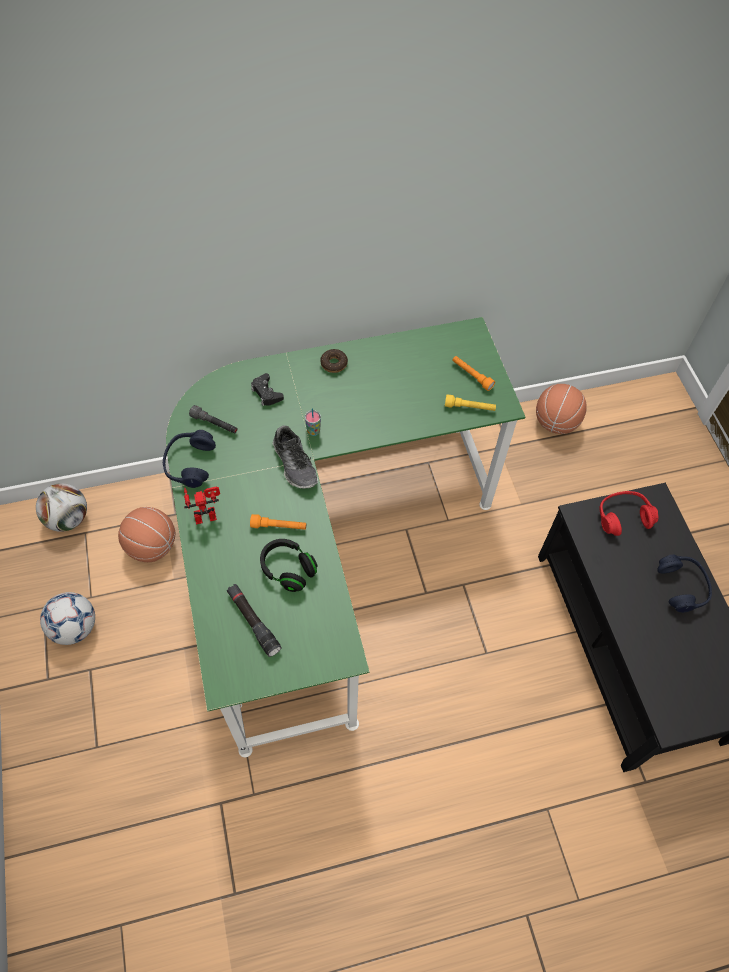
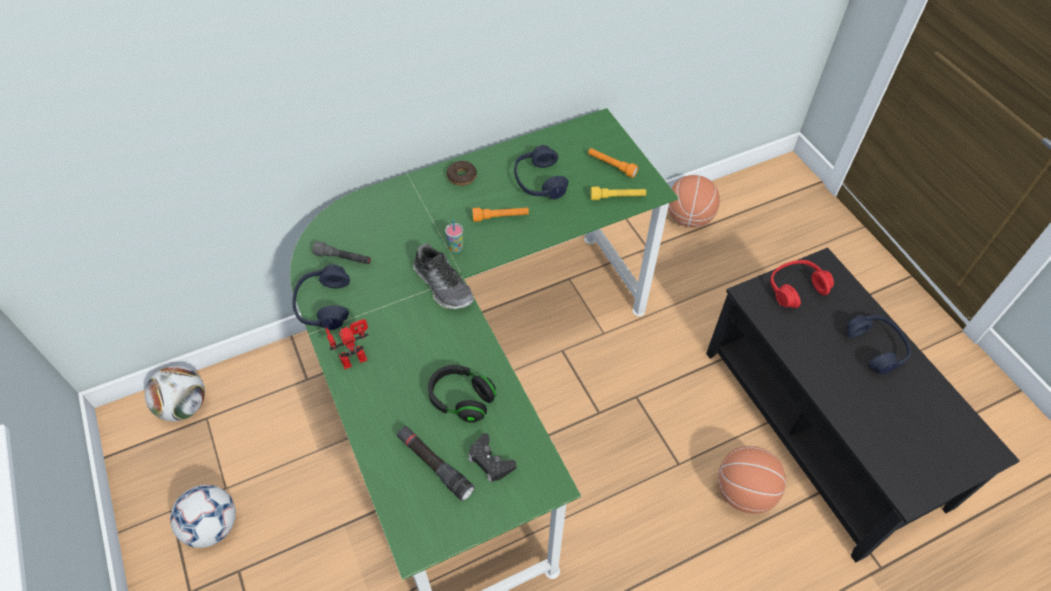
camera: 10 degrees left, 5 degrees down
basketball [118,507,175,562] -> basketball moved to [718,446,786,514]
orange flashlight [250,514,306,530] -> orange flashlight moved to [472,207,529,222]
black game controller [251,373,284,406] -> black game controller moved to [468,433,516,483]
none -> blue headphones [514,145,568,199]

